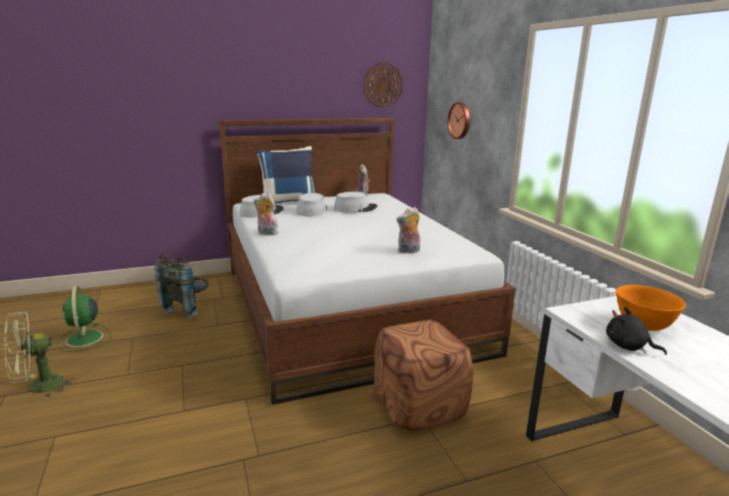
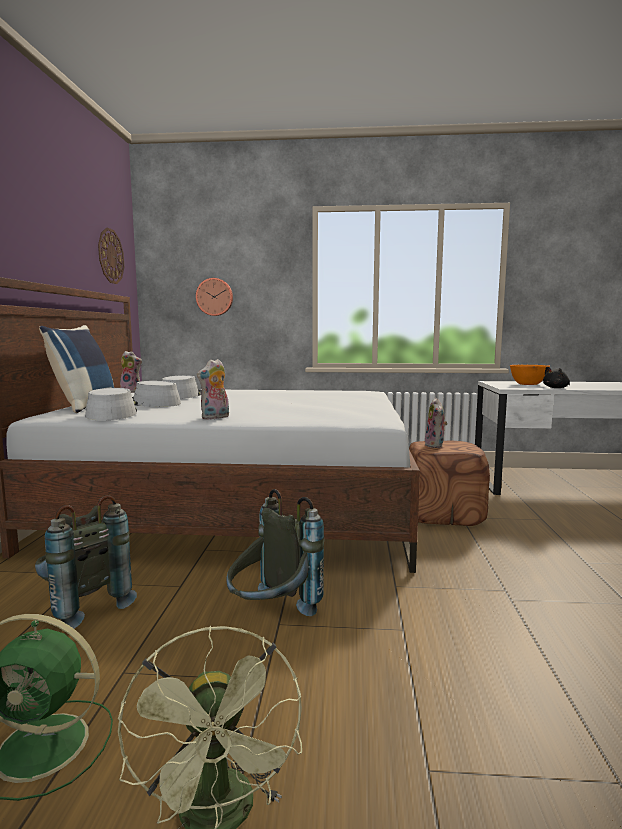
camera: 65 degrees left, 10 degrees down
plush toy [396,207,420,253] -> plush toy moved to [425,398,447,448]
none -> grey backpack [226,489,324,616]

